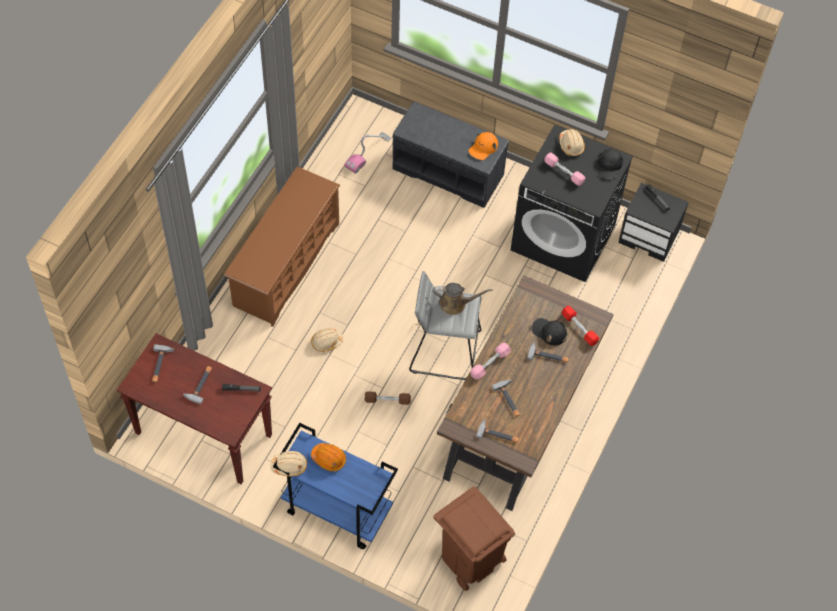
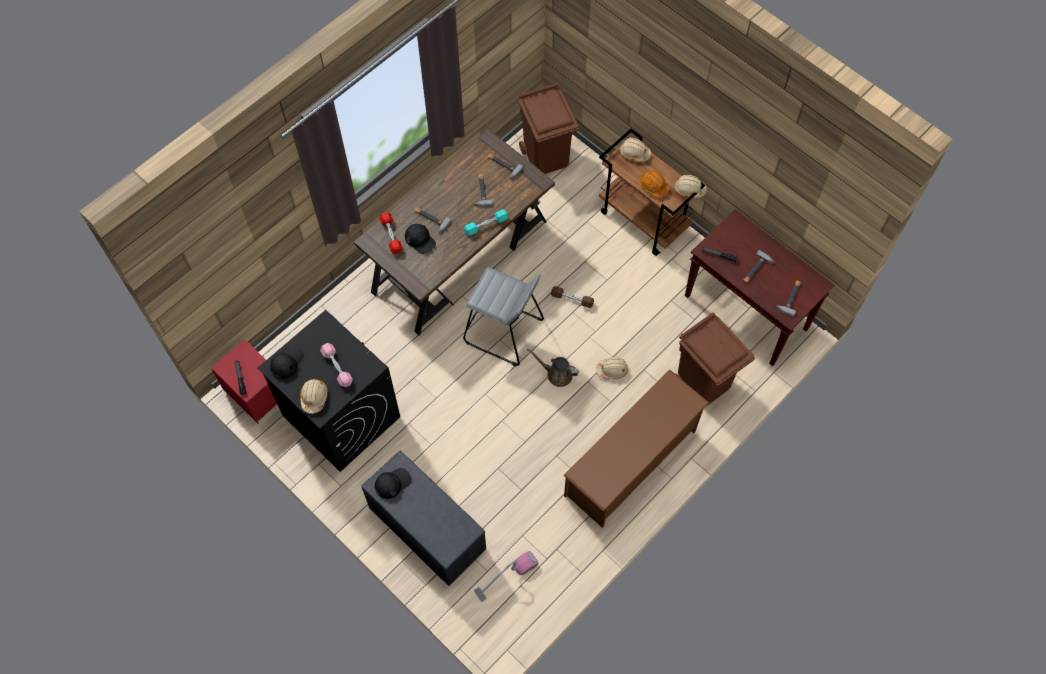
camera: 160 degrees left, 5 degrees up
blue cart [273,423,398,549] -> brown cart [599,129,705,256]
brown watering can [433,283,492,315] -> brown watering can moved to [527,348,579,387]
orange cap [469,132,498,160] -> black cap [375,468,411,499]
pink dumbbell [470,343,511,379] -> turquoise dumbbell [464,209,508,236]
black nightstand [618,183,689,262] -> red nightstand [211,340,277,424]
none -> beige hard hat [620,138,651,162]
none -> brown trash can [675,312,755,405]

